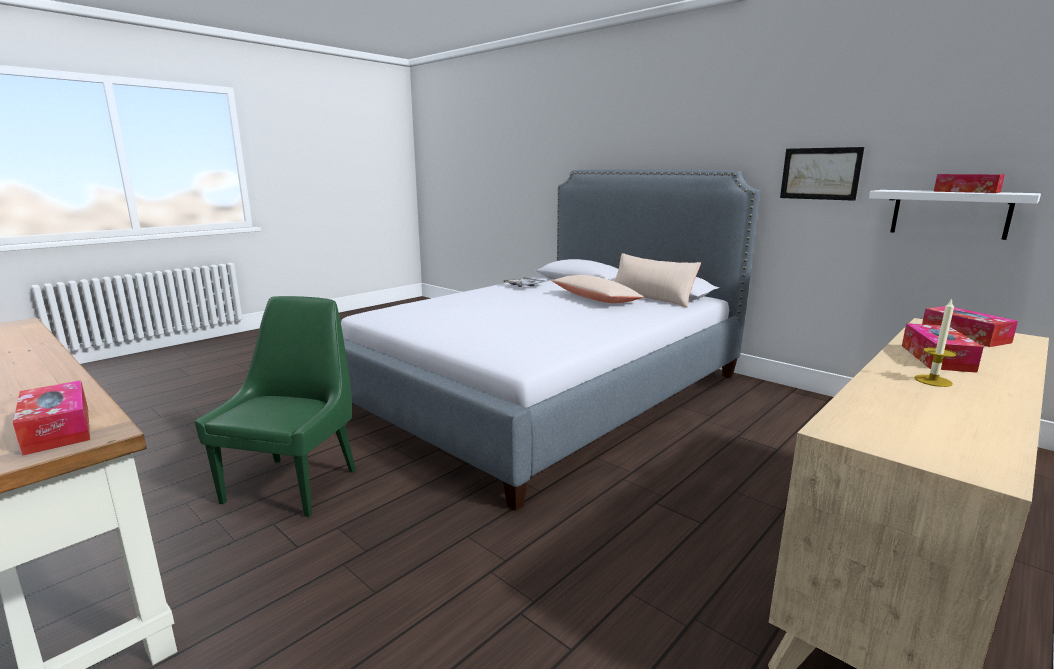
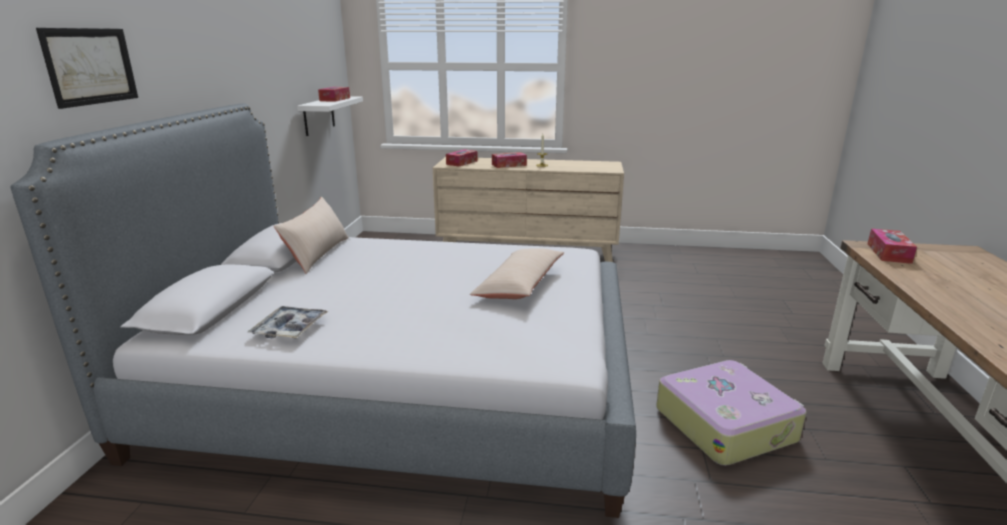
camera: 125 degrees left, 5 degrees up
green chair [195,296,356,517] -> suitcase [656,360,806,466]
beige pillow [551,275,644,303] -> beige pillow moved to [470,248,564,299]
picture [780,147,864,201] -> picture moved to [36,28,138,109]

